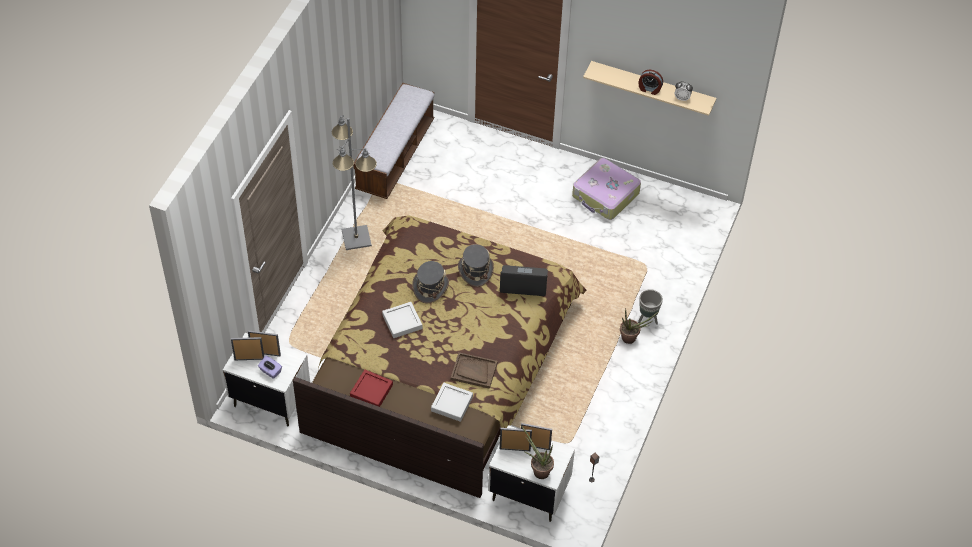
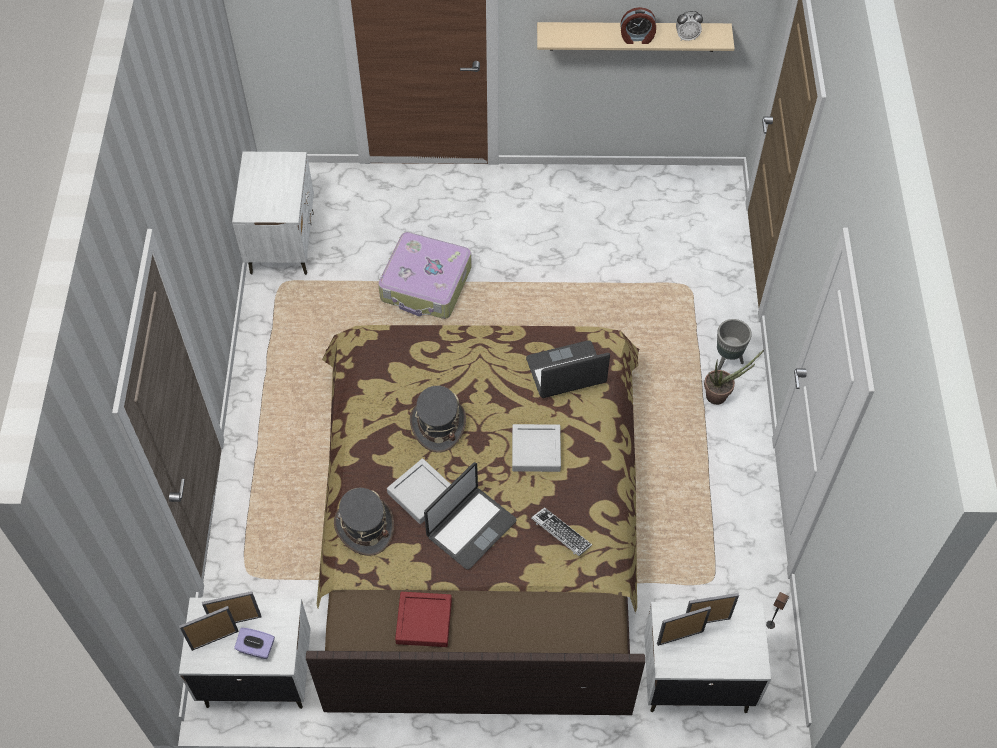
camera: 20 degrees left, 5 degrees up
grey floor lamp [332,115,377,250] -> none
bench [353,83,434,199] -> white nightstand [232,152,314,275]
grey tray [431,383,473,422] -> grey tray moved to [512,424,561,472]
brown tray [451,352,498,389] -> keyboard [531,507,592,556]
grey hat [458,244,494,287] -> grey hat moved to [334,488,394,556]
potted plant [521,426,554,479] -> none
suitcase [572,158,641,220] -> suitcase moved to [378,232,472,319]
none -> laptop [424,462,517,570]

